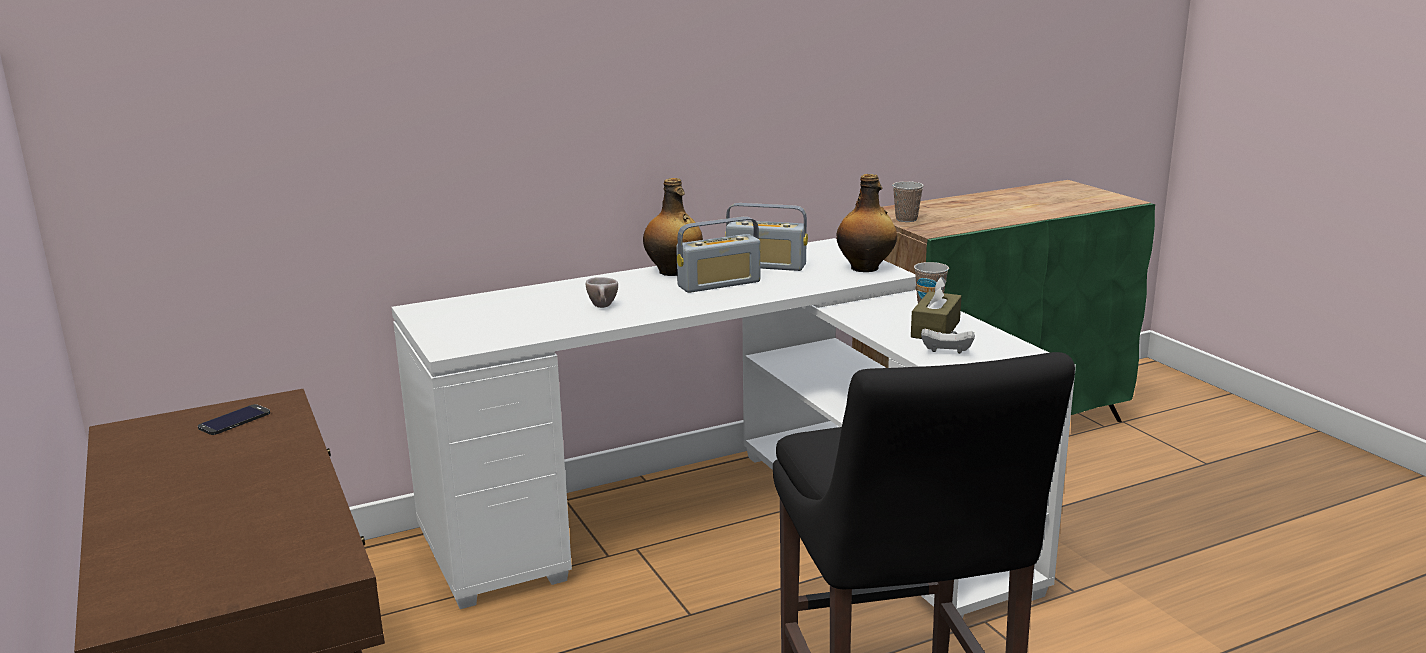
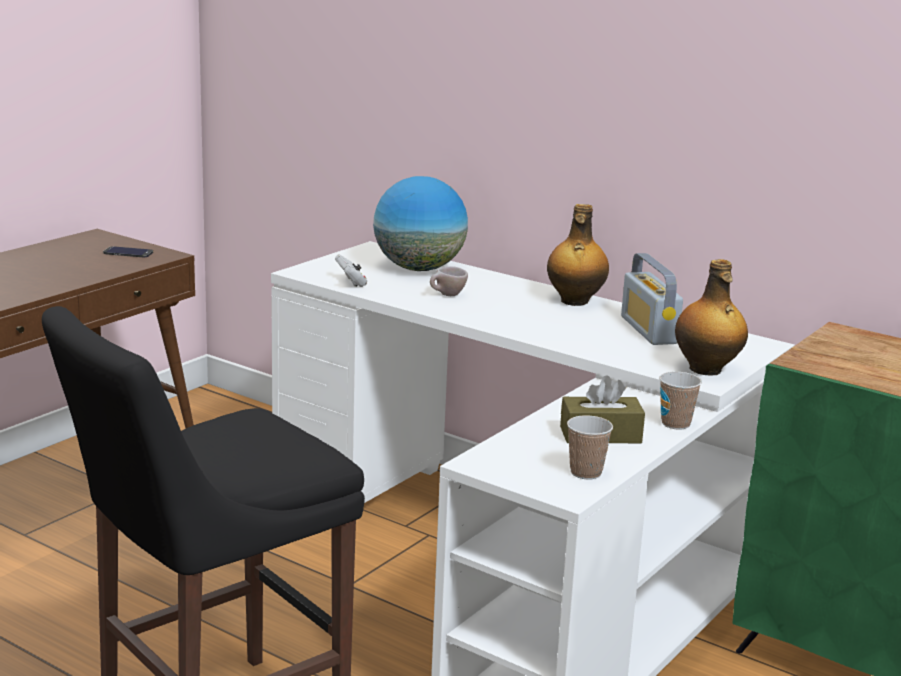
camera: 60 degrees right, 0 degrees up
radio [676,217,761,293] -> none
cup [892,181,924,222] -> cup moved to [567,415,613,479]
white game controller [921,329,975,353] -> white game controller moved to [335,254,367,287]
none -> globe [373,176,468,271]

